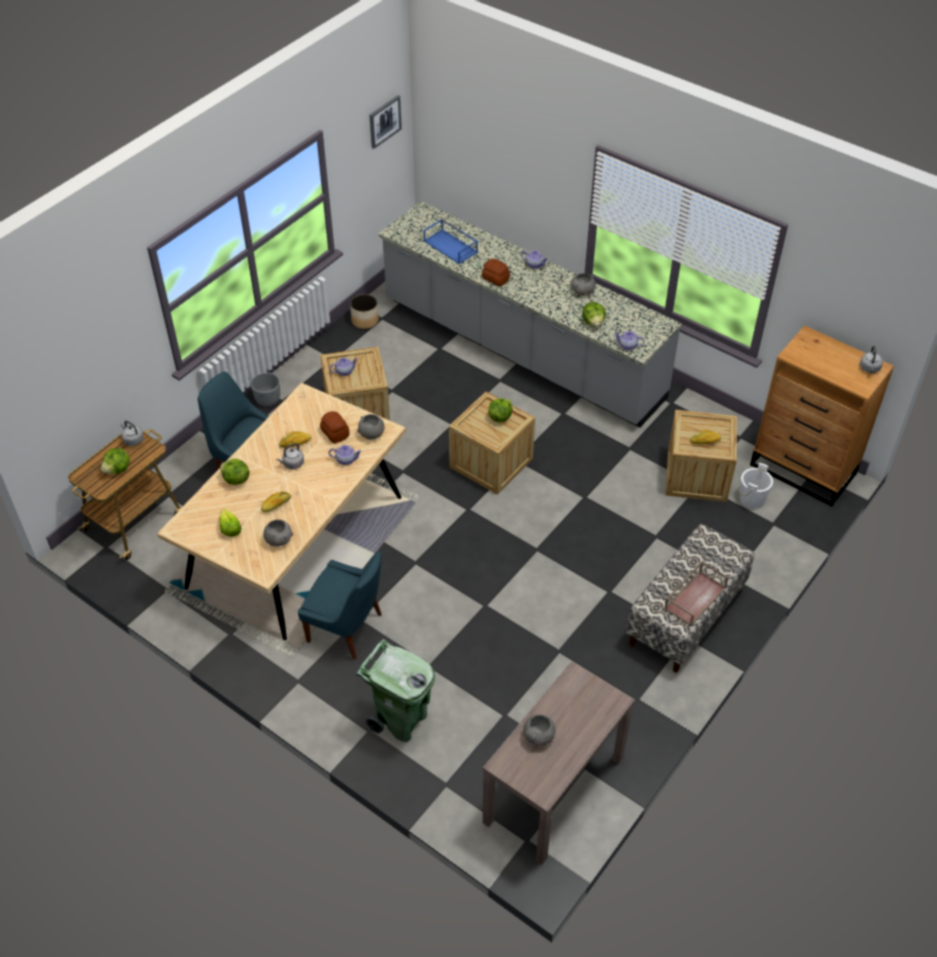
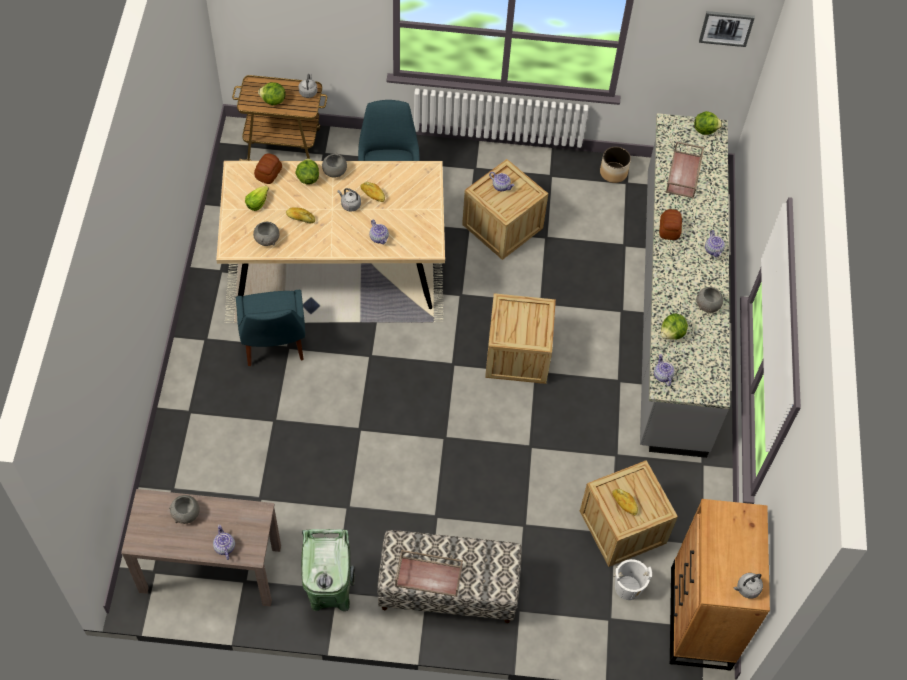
camera: 55 degrees right, 10 degrees up
grey planter [251,372,280,407] -> none
bread [320,411,349,443] -> bread moved to [254,153,282,184]
green trash can [356,639,435,742] -> green trash can moved to [301,529,355,611]
grey bowl [357,414,385,439] -> grey bowl moved to [322,152,347,178]
blue tray [424,219,478,264] -> brown tray [666,142,704,199]
lettuce [488,398,512,423] -> lettuce moved to [694,111,722,135]
none -> teapot [213,525,235,560]

